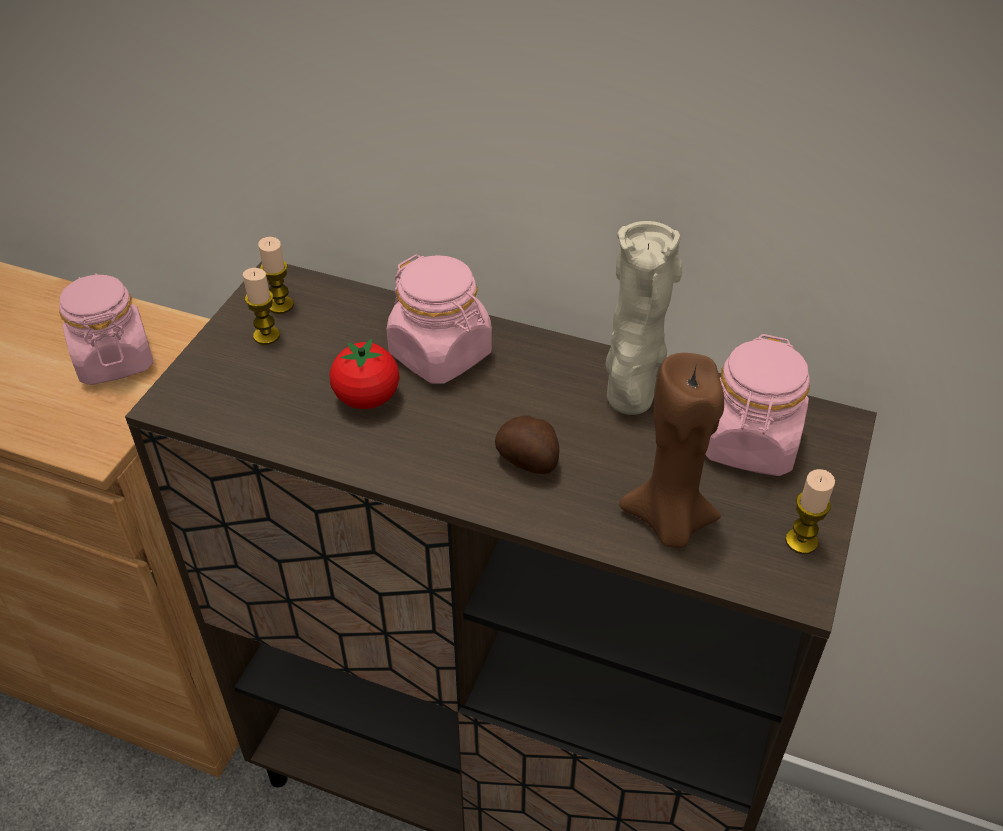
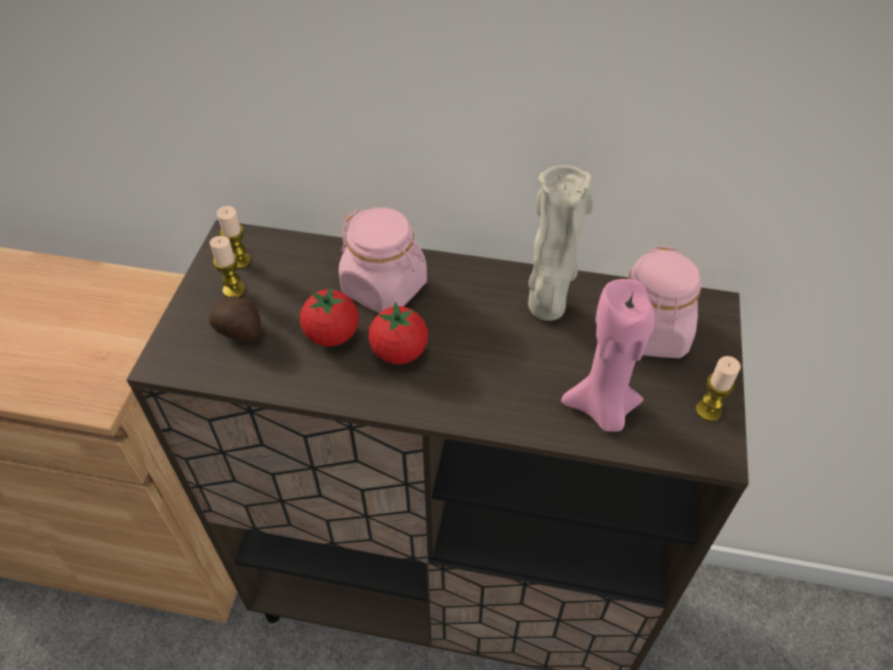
camera: 10 degrees left, 5 degrees up
pink jar [59,273,154,385] -> none
potato [495,415,559,474] -> potato moved to [209,296,261,341]
brown candle [619,353,724,548] -> pink candle [561,279,655,432]
none -> tomato [368,302,428,364]

